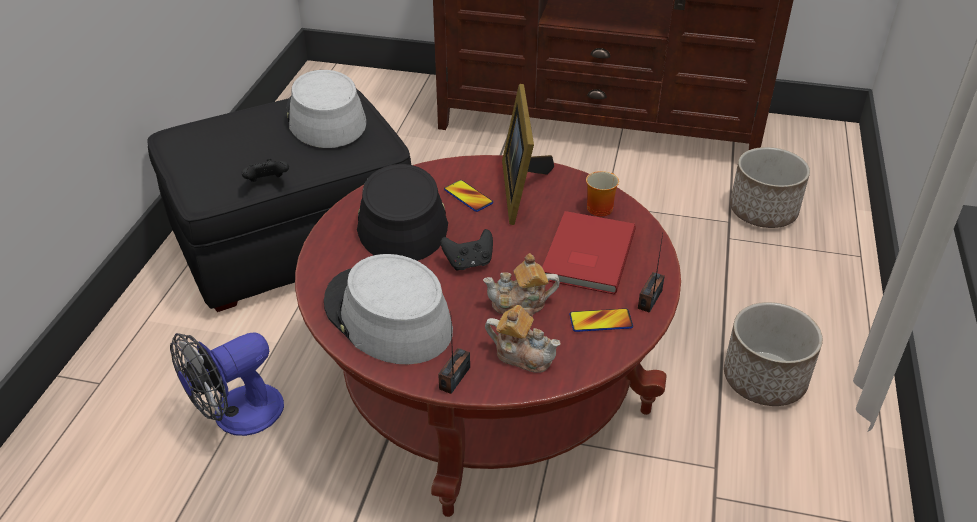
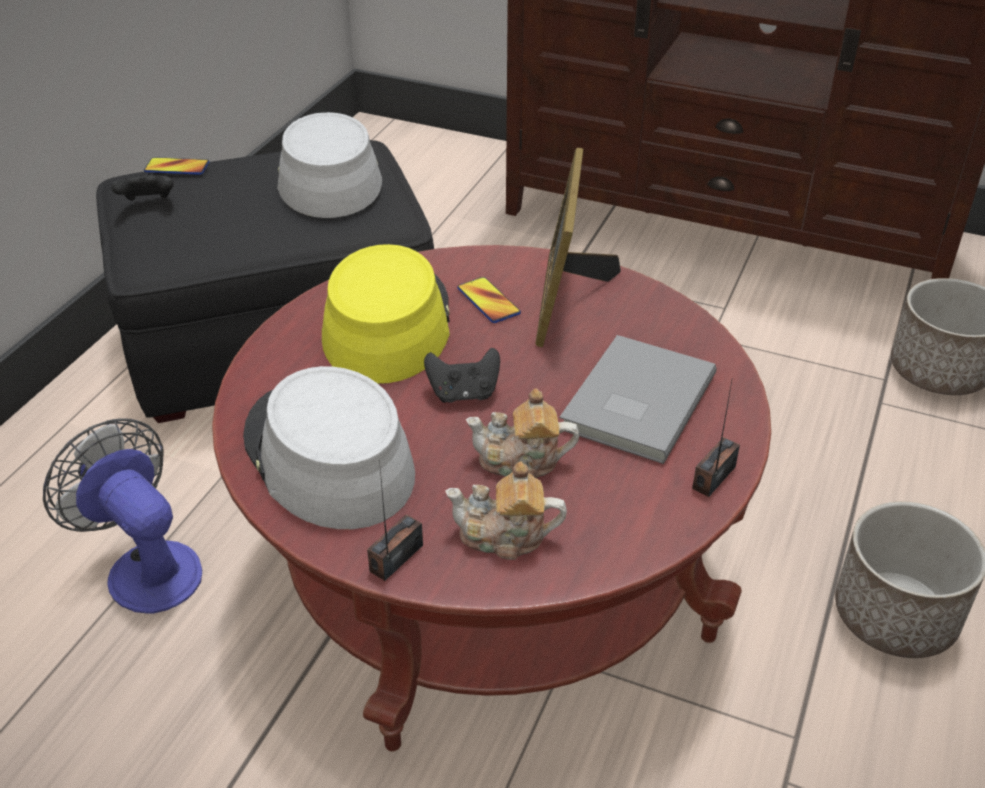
camera: 10 degrees right, 0 degrees up
fan [170,332,284,436] -> fan turned 75 degrees clockwise [43,418,202,613]
black game controller [241,159,289,182] -> black game controller moved to [111,172,174,201]
black hat [357,164,448,261] -> yellow hat [322,244,450,384]
teapot [485,305,561,373] -> teapot turned 150 degrees clockwise [445,462,567,560]
red book [542,211,636,295] -> grey book [559,335,717,464]
phone [569,308,633,332] -> phone moved to [144,157,209,175]
mug [586,171,619,216] -> none

